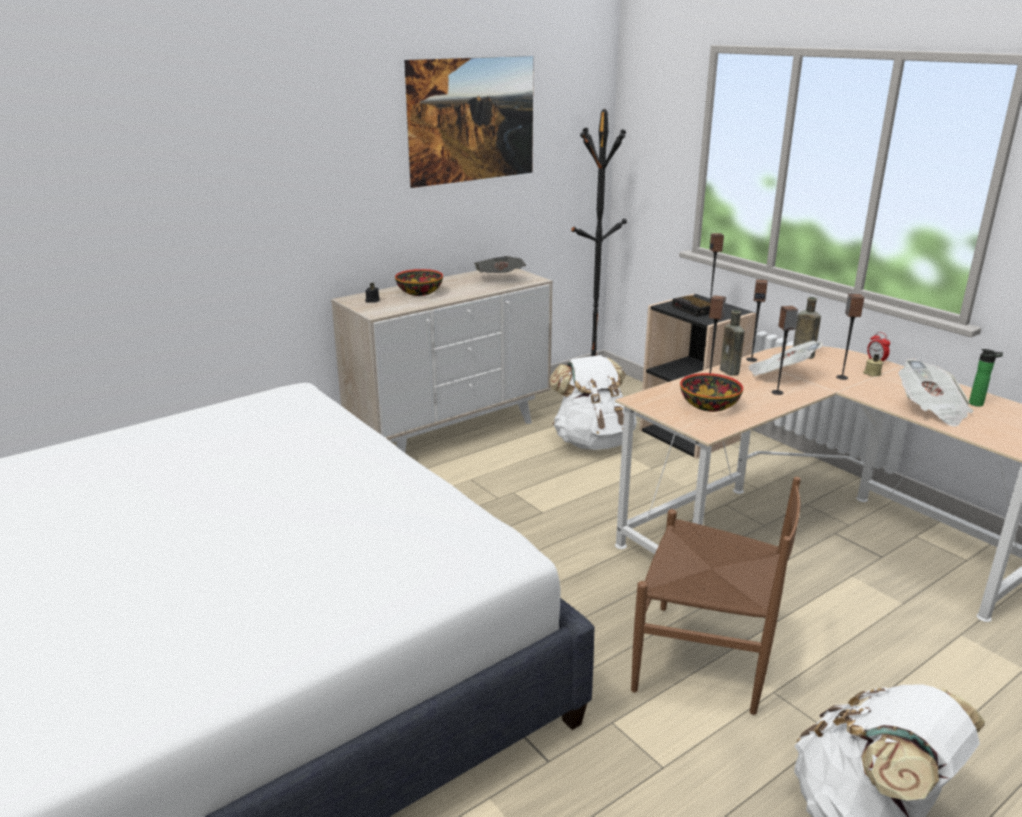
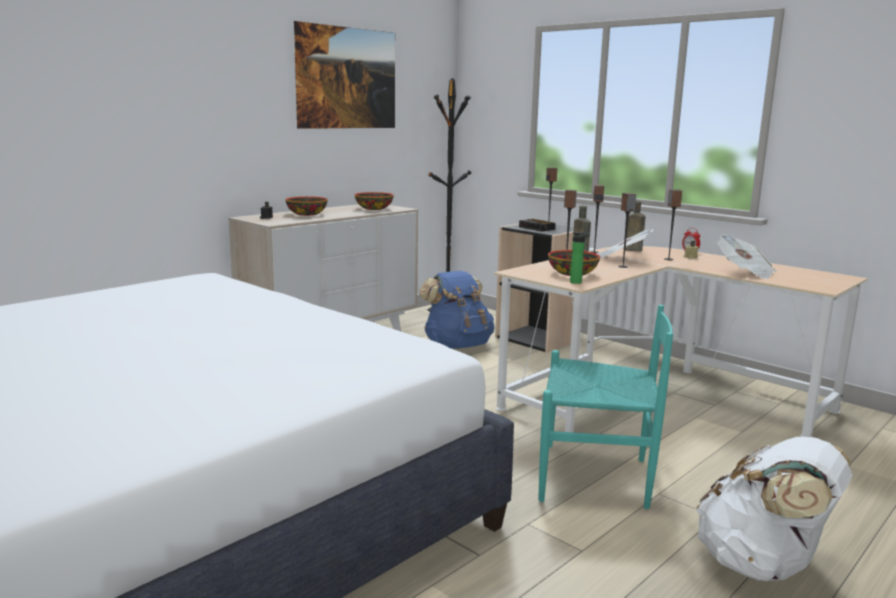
camera: 10 degrees left, 10 degrees down
newspaper [474,256,526,273] -> bowl [355,192,394,210]
white backpack [549,355,637,450] -> blue backpack [419,271,495,349]
brown chair [631,477,801,715] -> turquoise chair [538,305,673,509]
bottle [969,349,1003,407] -> bottle moved to [570,232,590,284]

